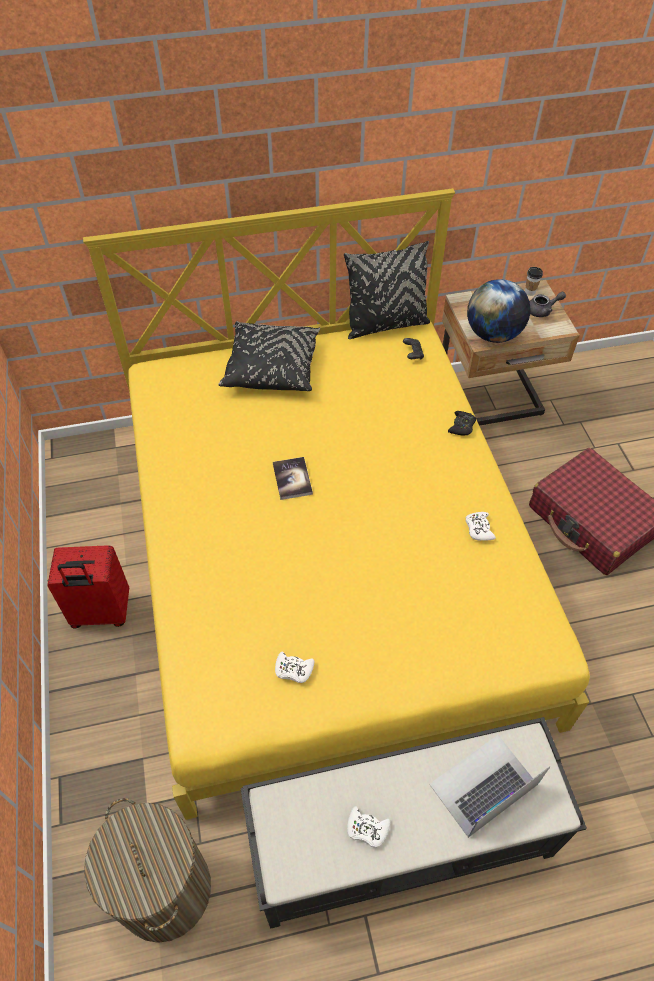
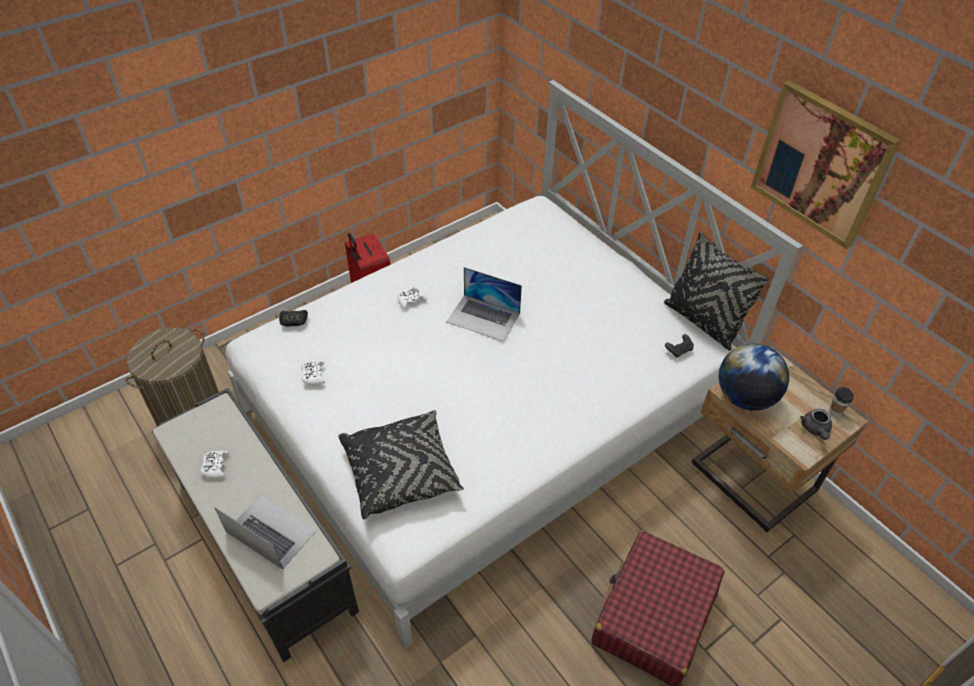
camera: 65 degrees right, 5 degrees down
yellow bed [83,188,590,820] -> white bed [226,80,803,648]
black pillow [218,321,320,391] -> black pillow moved to [338,410,464,519]
book [273,457,313,500] -> laptop [446,267,522,342]
black game controller [448,411,476,436] -> black game controller moved to [279,310,308,327]
white game controller [466,512,496,541] -> white game controller moved to [398,287,427,310]
grey teapot [530,292,566,317] -> grey teapot turned 45 degrees clockwise [800,409,832,440]
none -> picture [751,81,901,249]

